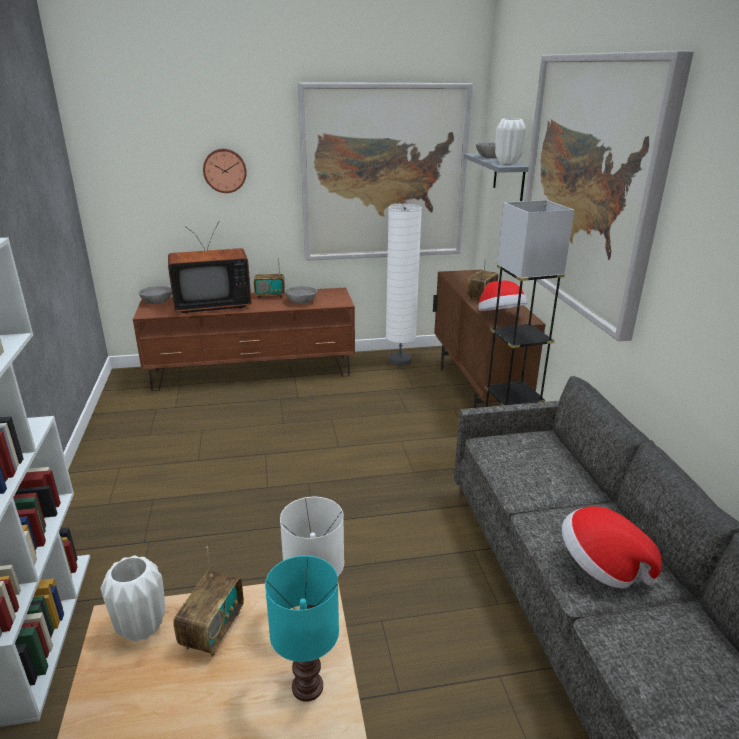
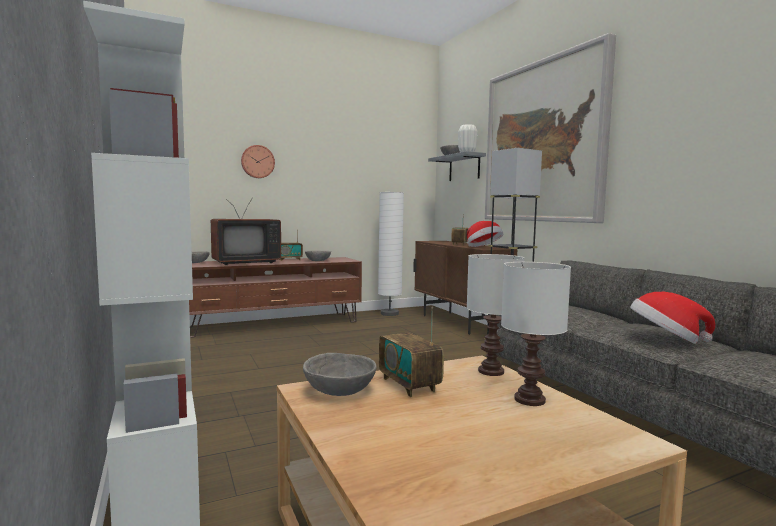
camera: 15 degrees left, 20 degrees down
white vase [101,555,165,642] -> grey bowl [303,353,377,396]
radio [173,546,244,657] -> radio turned 150 degrees clockwise [379,307,444,397]
turquoise table lamp [265,556,339,702] -> white table lamp [501,262,571,406]
picture [298,82,473,261] -> none

